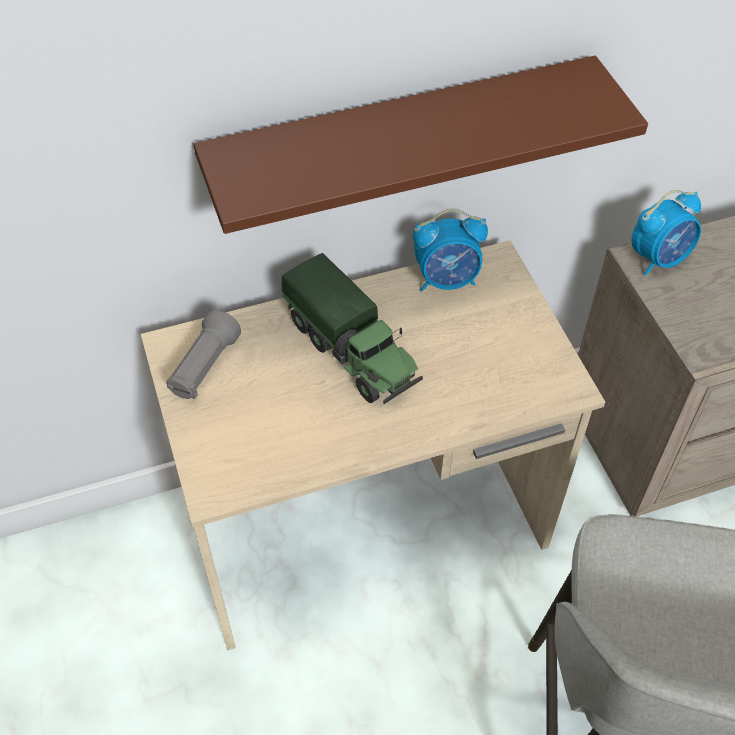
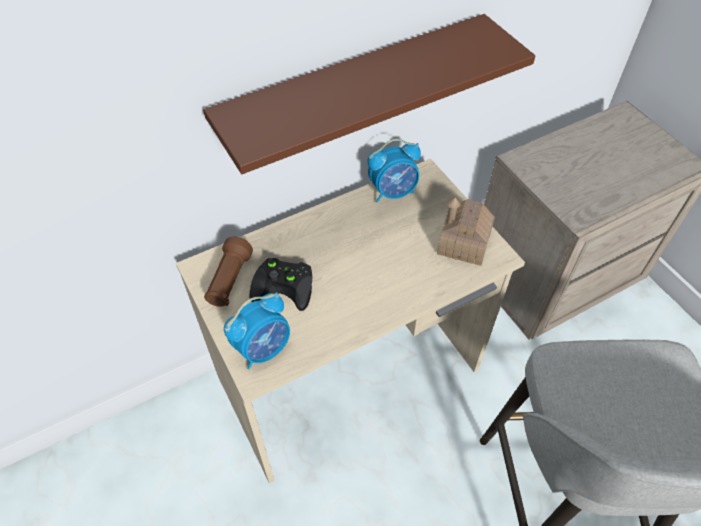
camera: 10 degrees left, 0 degrees up
grey flashlight [166,310,241,399] -> brown flashlight [204,237,253,307]
toy truck [282,253,423,404] -> none
alarm clock [632,190,701,276] -> alarm clock moved to [224,292,290,370]
none -> black game controller [249,258,312,311]
none -> toy house [437,198,495,266]

